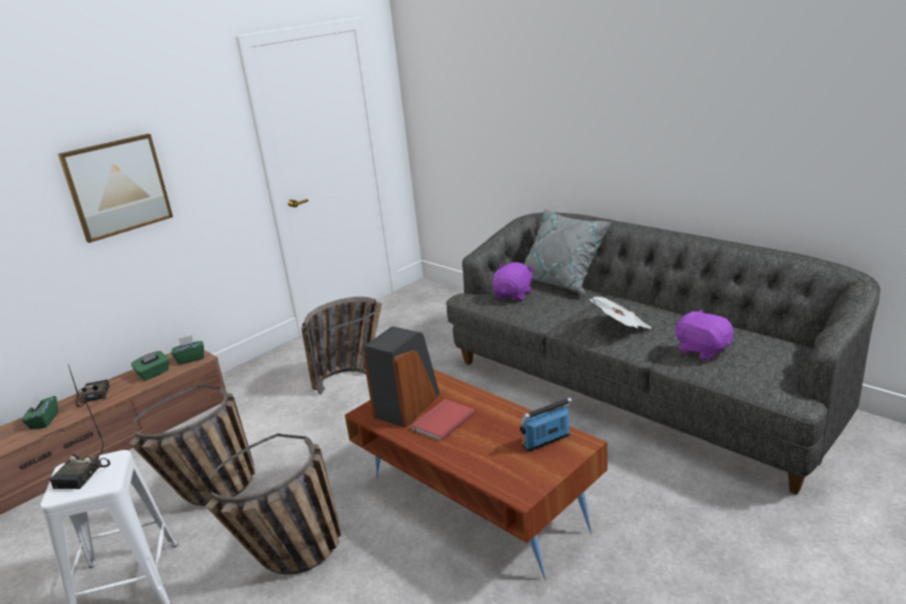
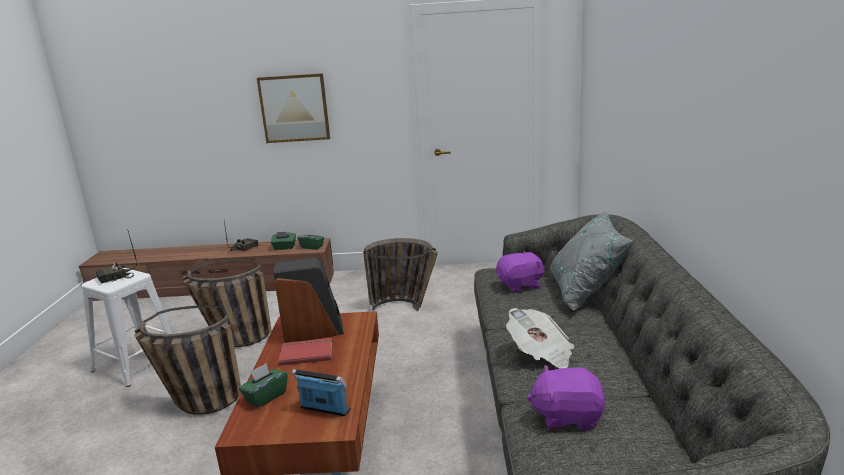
camera: 45 degrees right, 5 degrees down
green tissue box [22,395,58,430] -> green tissue box moved to [239,363,288,408]
purple plush toy [675,309,733,361] -> purple plush toy turned 90 degrees counterclockwise [527,365,605,430]

